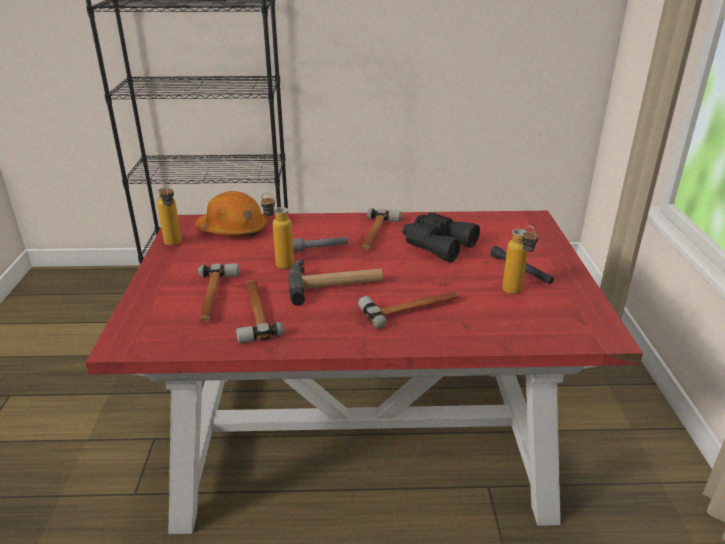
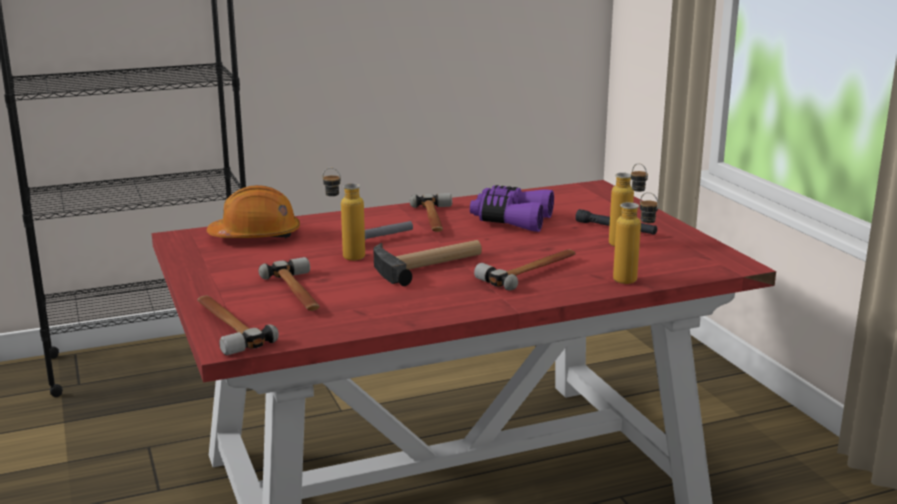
camera: 20 degrees left, 10 degrees down
bottle [157,183,182,246] -> bottle moved to [613,192,658,284]
hammer [236,280,284,343] -> hammer moved to [197,296,279,355]
black binoculars [403,212,480,262] -> purple binoculars [470,185,554,232]

